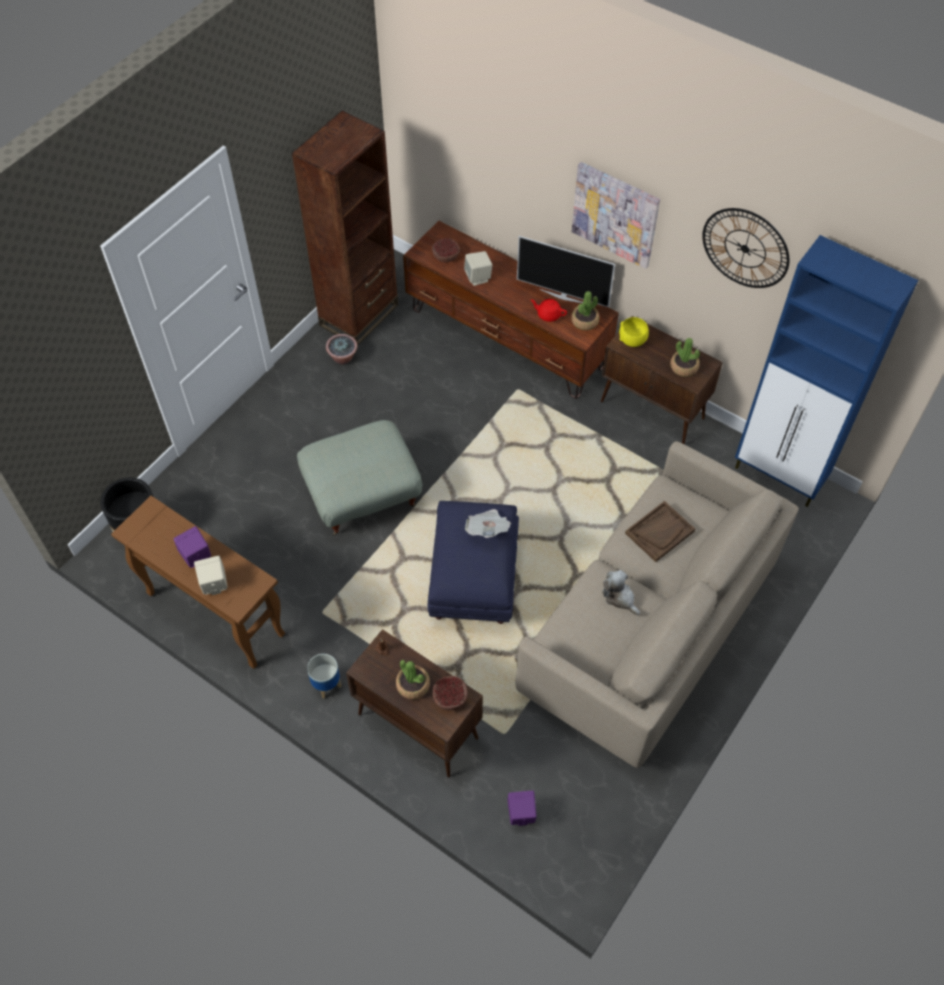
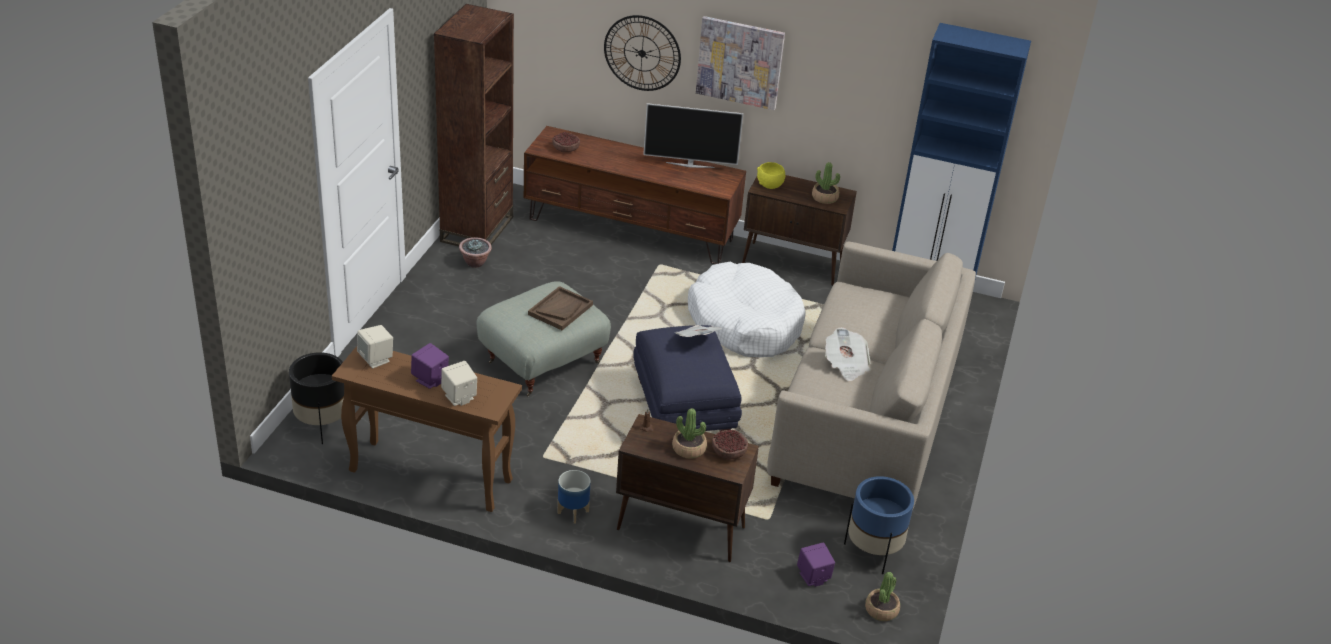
camera: 20 degrees left, 20 degrees down
beige speaker [464,251,492,286] -> beige speaker moved to [357,325,393,368]
red teapot [531,299,567,322] -> none
potted plant [571,291,599,330] -> potted plant moved to [865,572,900,621]
plush toy [602,570,640,615] -> newspaper [825,327,870,381]
brown tray [625,501,695,562] -> brown tray moved to [528,286,593,330]
wall clock [702,208,789,288] -> wall clock moved to [604,15,681,91]
none -> white dog bed [688,262,806,357]
none -> blue planter [844,476,914,574]

